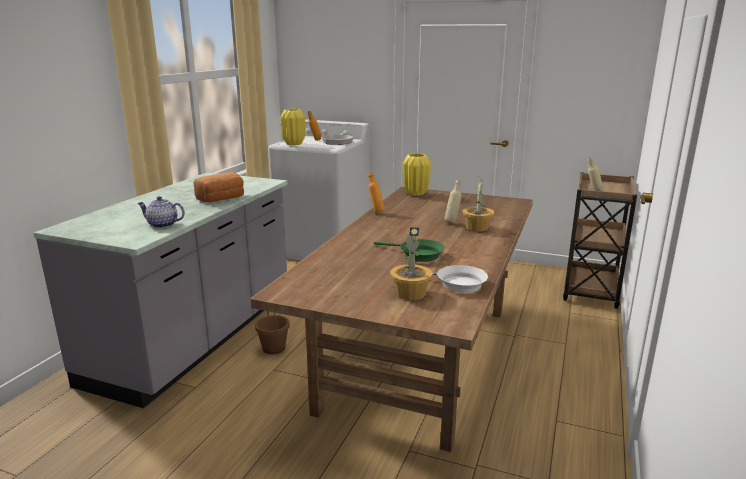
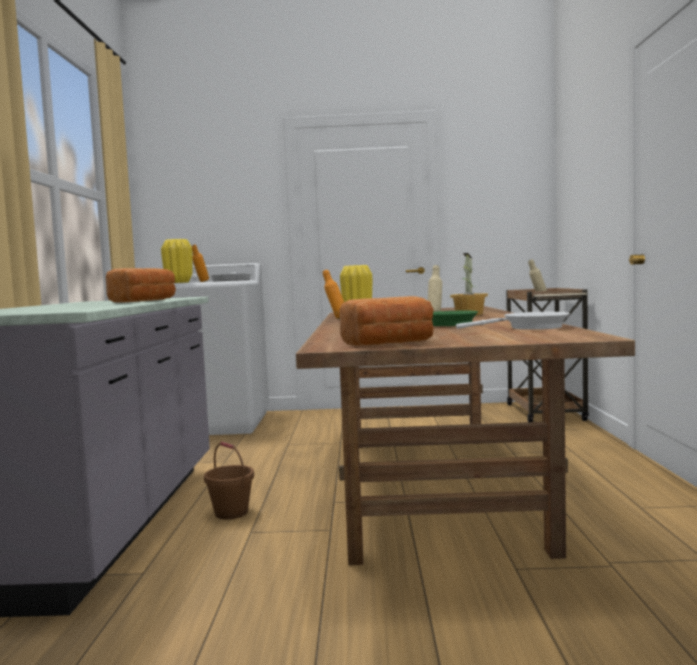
camera: 20 degrees left, 15 degrees down
teapot [137,196,185,228] -> none
potted plant [390,227,432,300] -> none
none -> bread [339,296,434,346]

